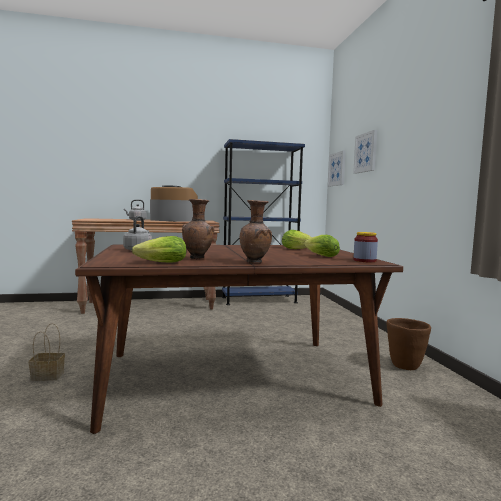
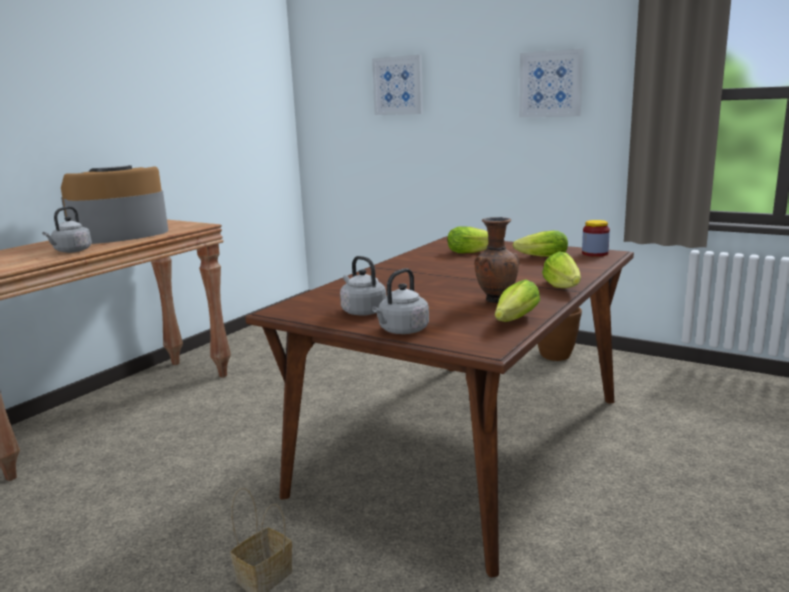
camera: 45 degrees left, 10 degrees up
blue bookcase [222,139,305,305] -> none
brown vase [240,200,272,263] -> lettuce [542,251,581,288]
picture [328,151,345,186] -> picture moved to [519,48,584,118]
none -> grey kettle [372,268,429,334]

